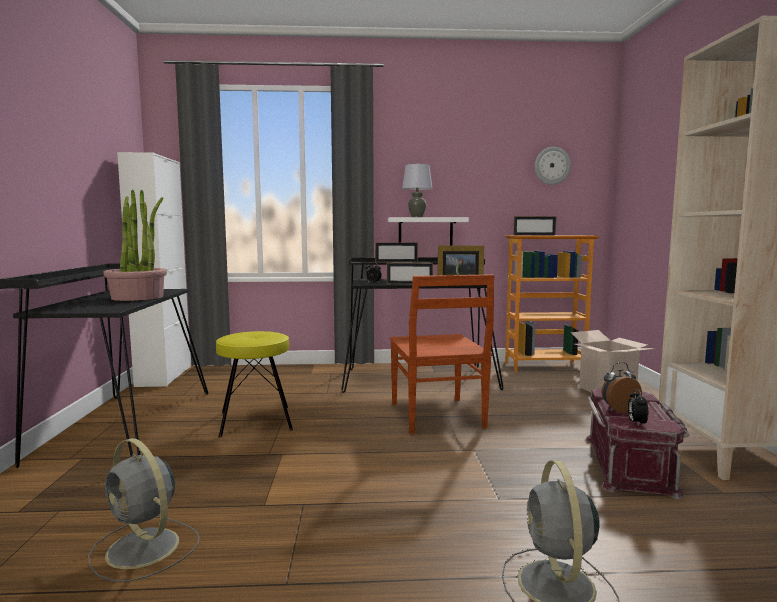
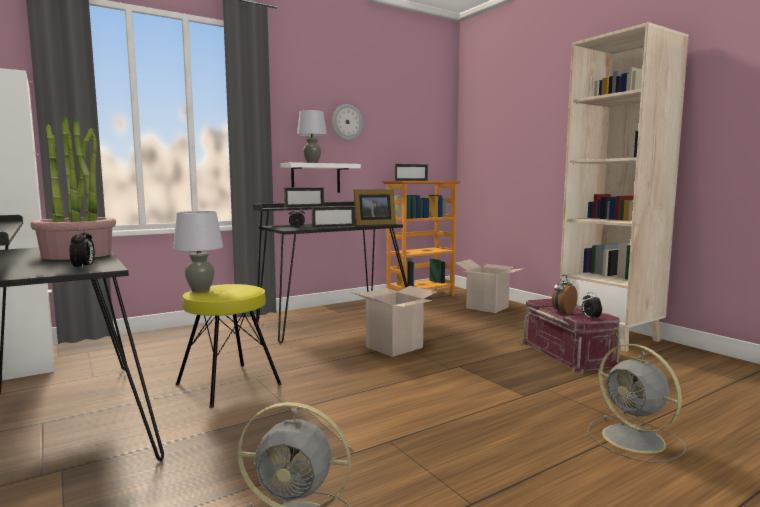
camera: 30 degrees left, 0 degrees up
brown chair [390,274,494,434] -> cardboard box [351,286,437,357]
wall clock [535,147,571,185] -> wall clock moved to [332,104,363,141]
none -> alarm clock [69,228,95,268]
none -> grey table lamp [173,211,223,292]

